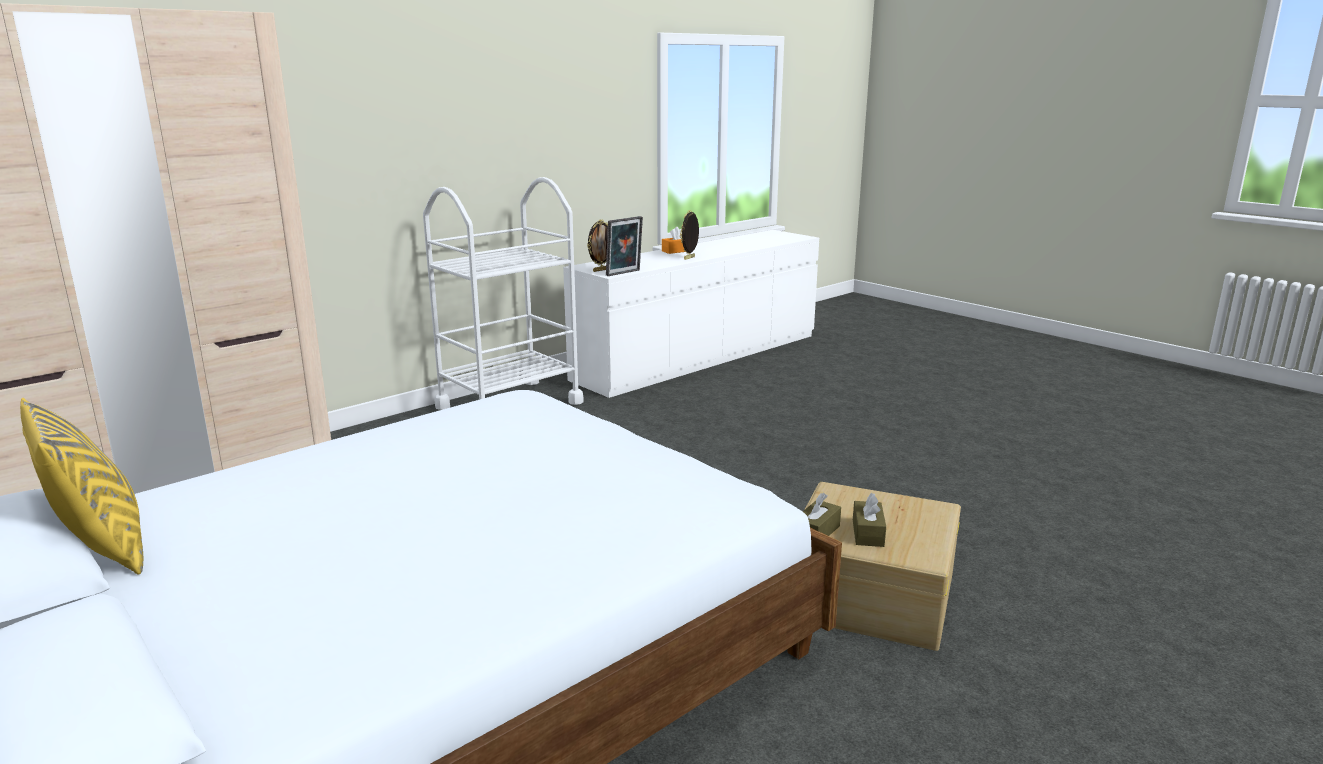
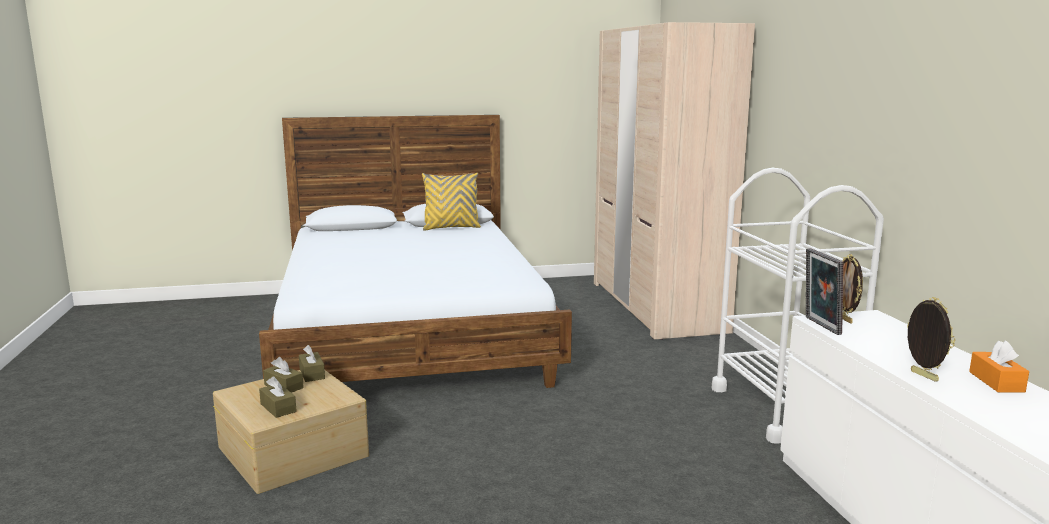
camera: 120 degrees right, 5 degrees down
none -> brown tissue box [259,376,297,418]

